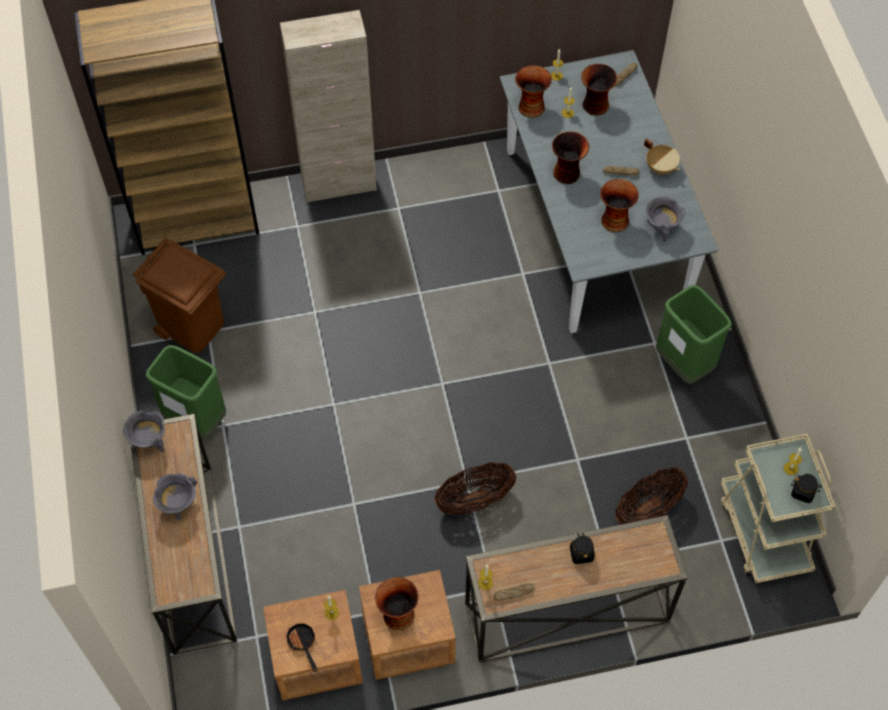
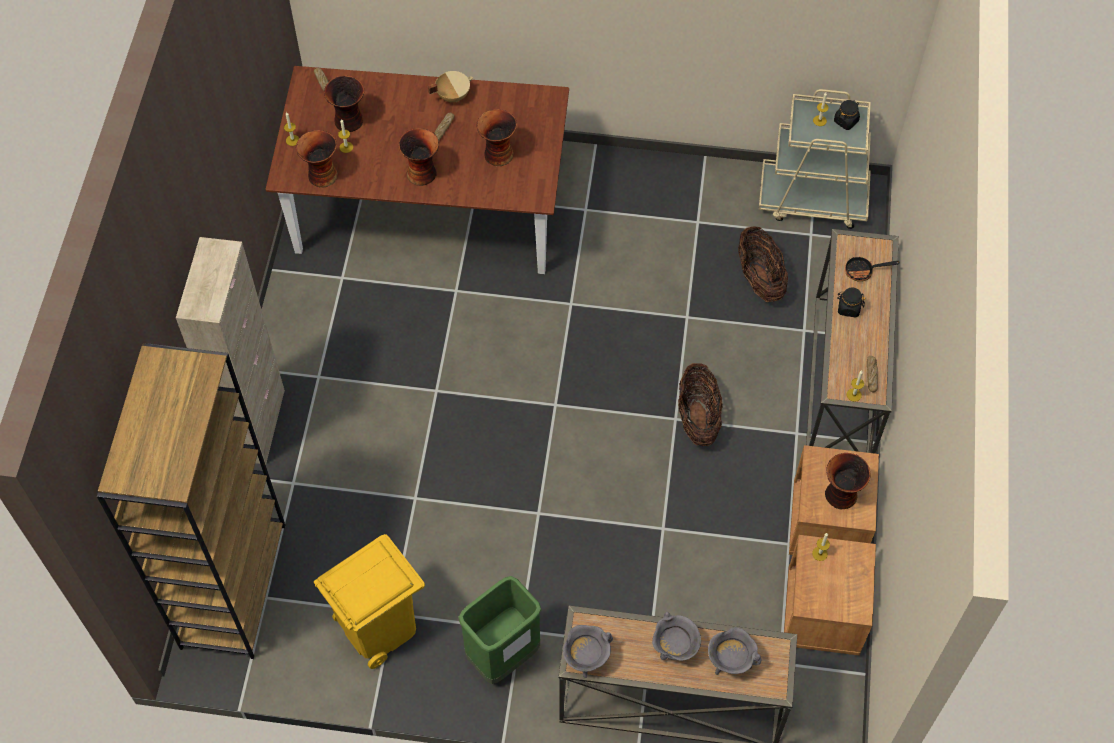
camera: 70 degrees left, 0 degrees up
brown trash can [133,238,226,353] -> yellow trash can [314,534,425,669]
frying pan [285,623,318,672] -> frying pan moved to [845,256,900,281]
grey dining table [500,50,718,333] -> brown dining table [266,66,569,274]
grey cooking pot [646,196,685,241] -> grey cooking pot moved to [708,627,761,675]
green trash can [656,285,732,384] -> none

